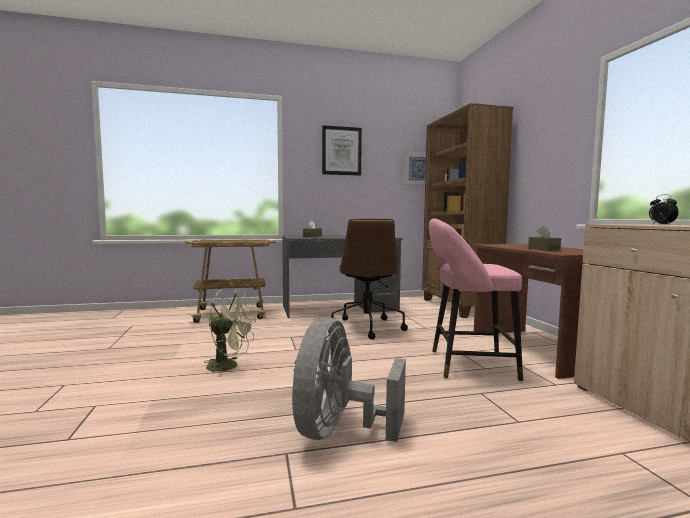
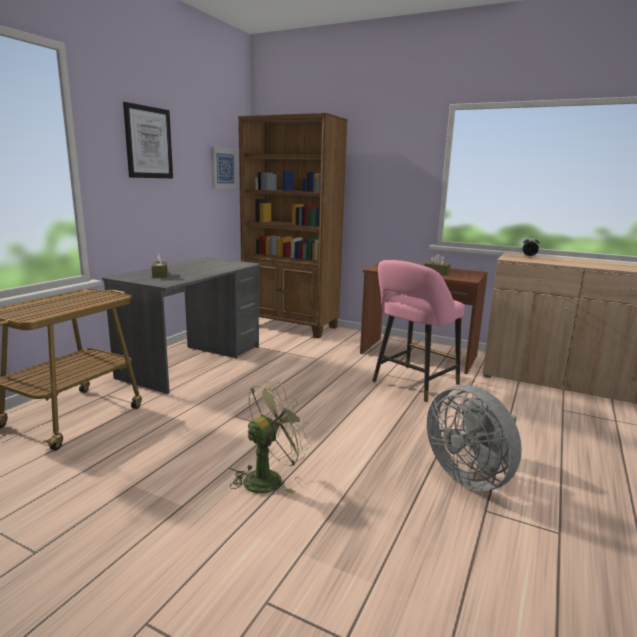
camera: 50 degrees left, 10 degrees up
brown office chair [331,219,408,339] -> none

